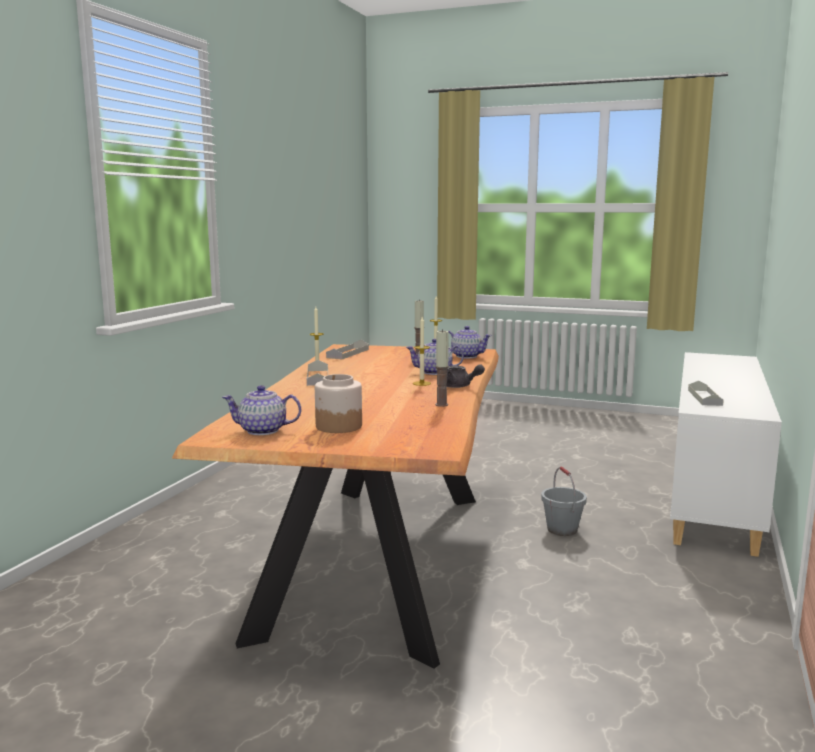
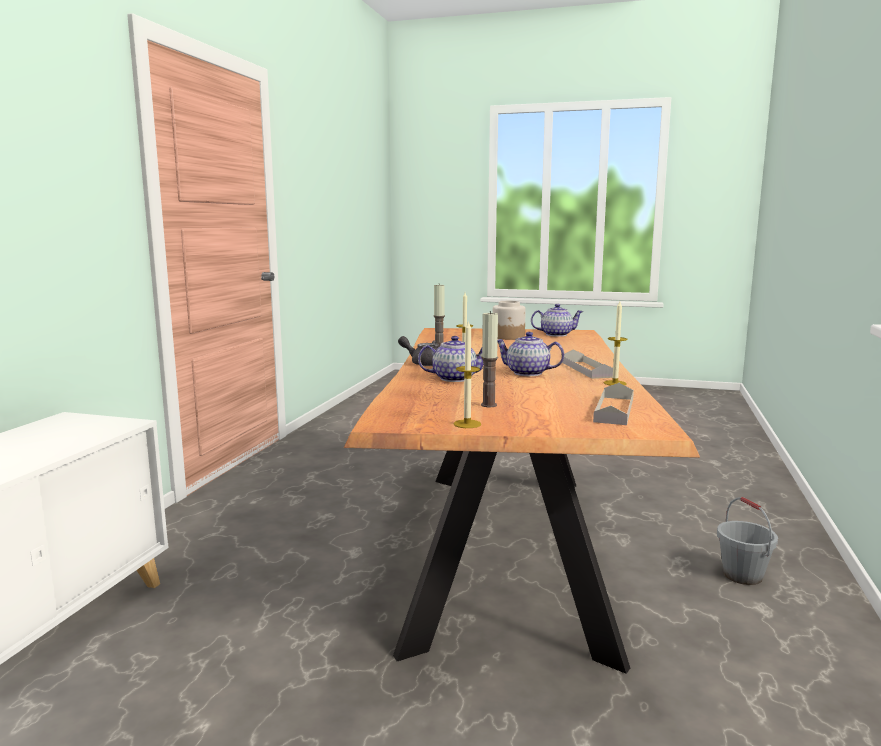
camera: 175 degrees right, 0 degrees up
teapot [448,326,492,358] -> teapot moved to [498,332,564,376]
grey bucket [541,466,587,536] -> grey bucket moved to [717,497,778,585]
grey tray [688,381,724,406] -> none

